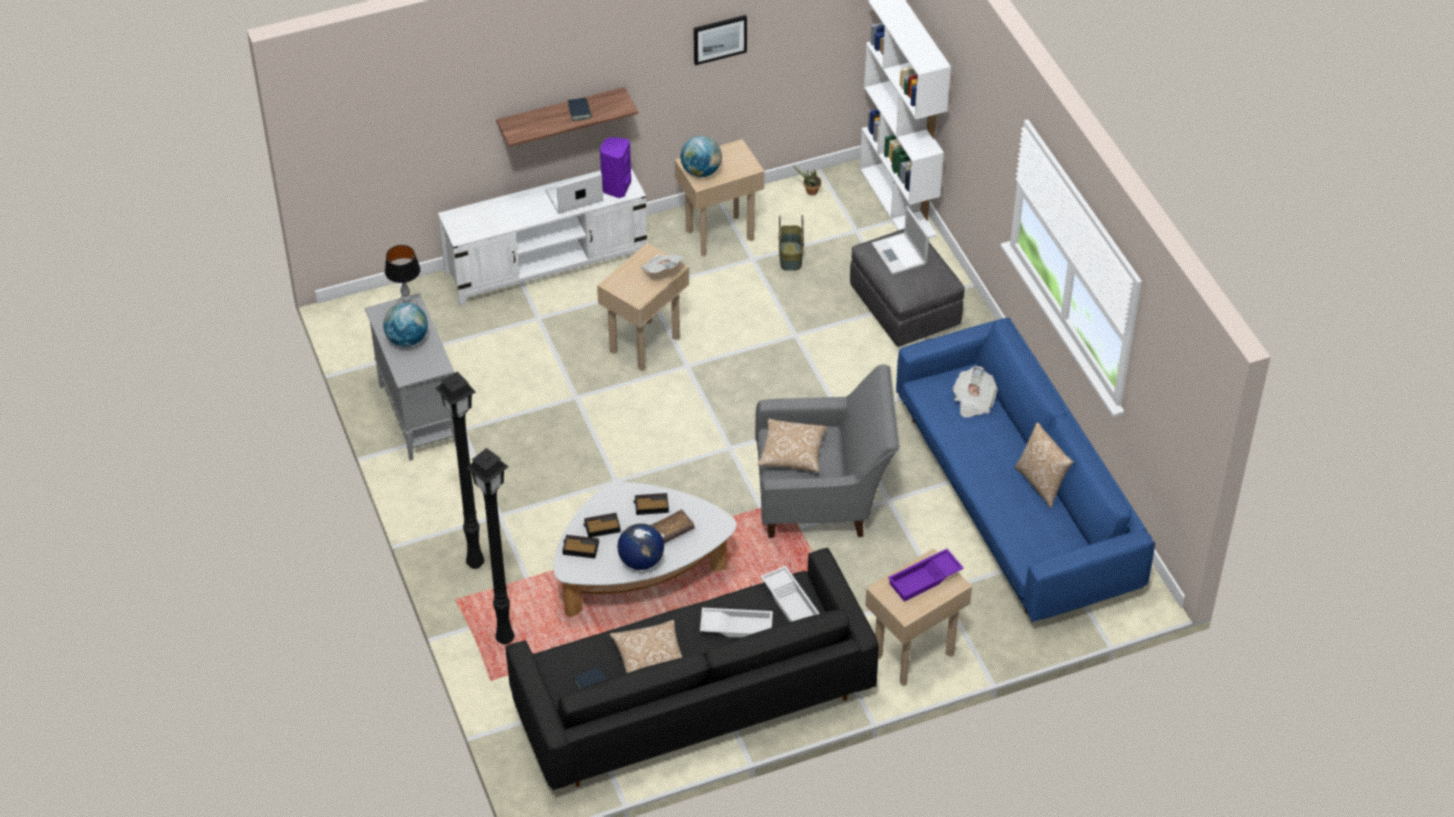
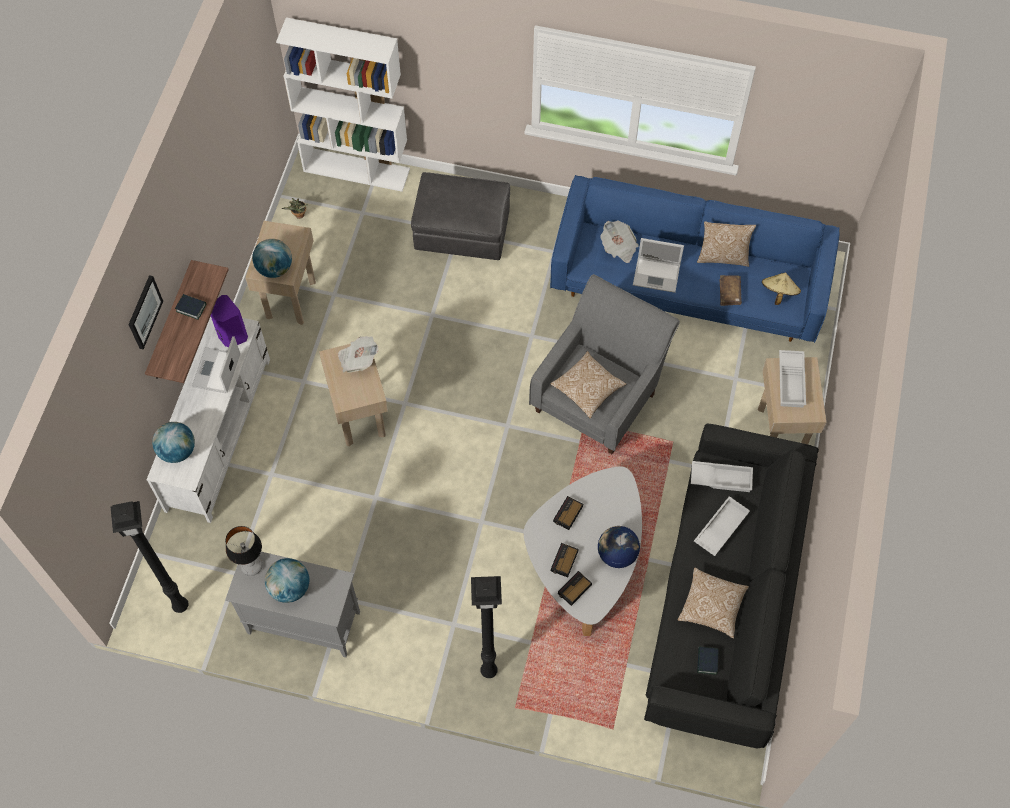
camera: 55 degrees left, 15 degrees up
black floor lamp [466,448,514,644] -> black floor lamp moved to [111,501,189,613]
brown book [651,509,695,544] -> brown book moved to [720,275,742,306]
picture [694,15,747,65] -> picture moved to [128,275,163,349]
basket [778,215,804,271] -> none
laptop [872,206,929,275] -> laptop moved to [633,238,684,293]
purple tray [888,549,964,602] -> white tray [779,350,806,407]
none -> globe [152,422,195,463]
none -> beige hat [762,272,801,305]

